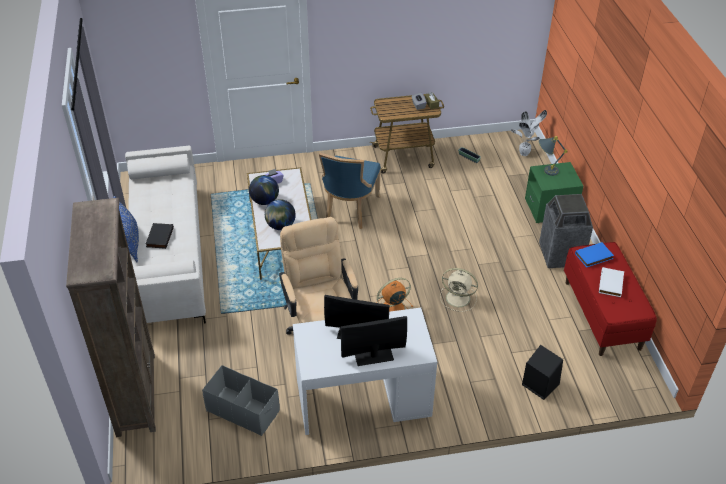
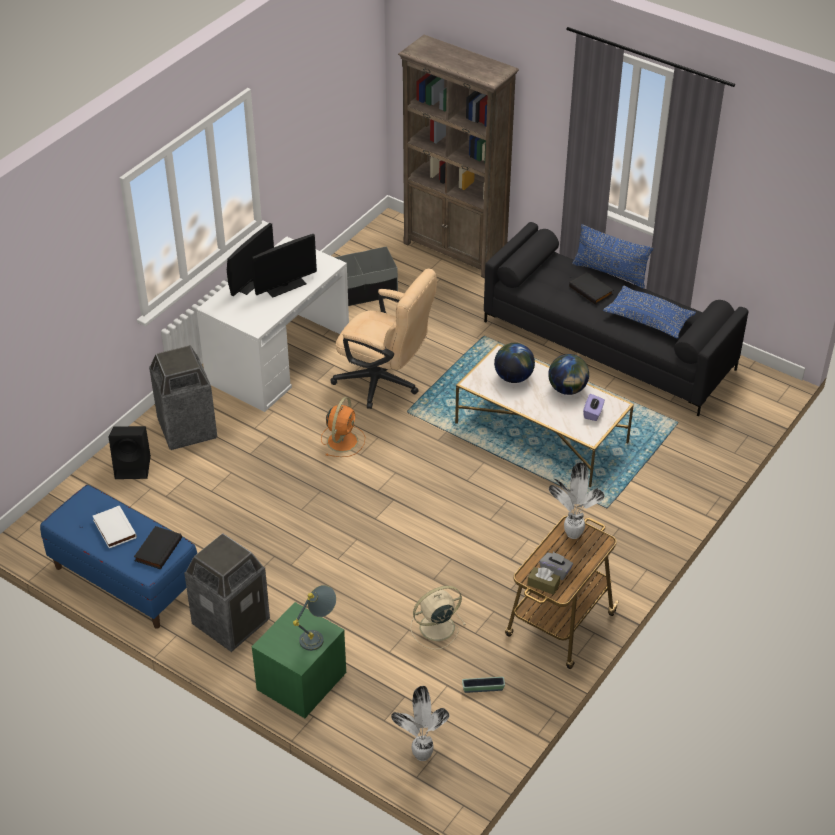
camera: 135 degrees right, 0 degrees up
white sofa [125,146,206,324] -> black sofa [484,222,748,416]
blue chair [319,153,381,229] -> none
beige fan [440,268,478,312] -> beige fan moved to [411,586,466,650]
red bench [564,242,657,356] -> blue bench [40,485,197,629]
blue book [575,242,614,268] -> black book [134,526,182,569]
none -> trash can [149,345,217,450]
none -> potted plant [549,462,605,539]
none -> blue pillow [603,285,696,339]

